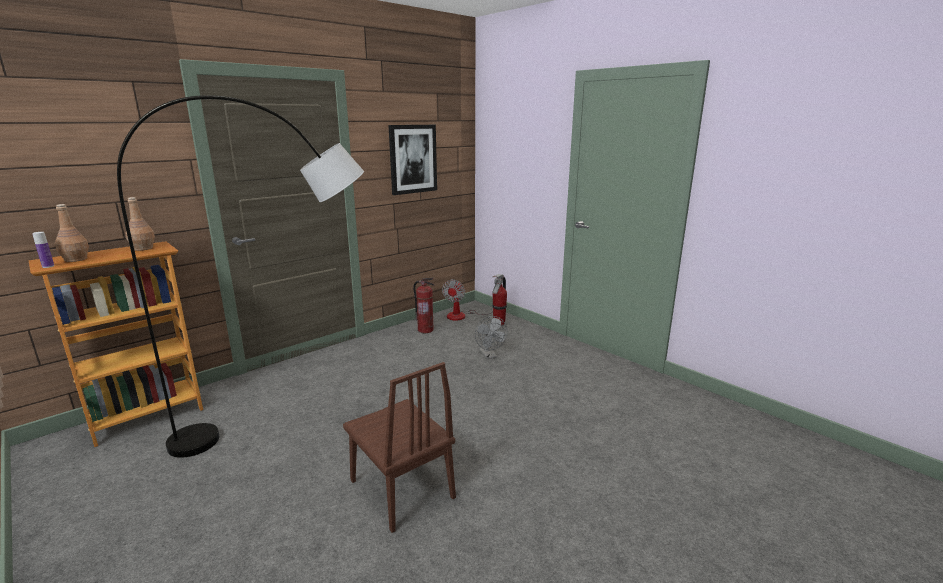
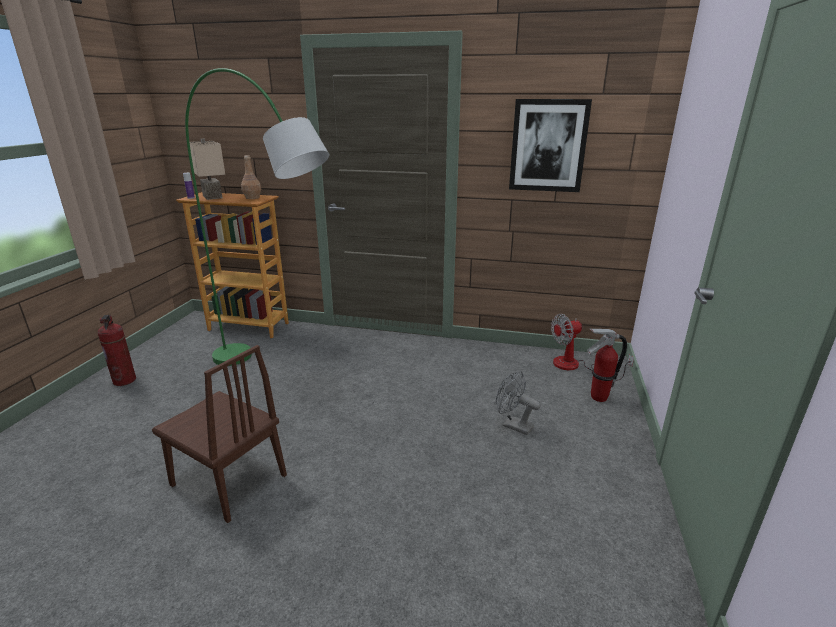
camera: 55 degrees right, 5 degrees up
brown bottle [55,204,89,262] -> beige table lamp [190,139,225,200]
grey floor lamp [117,95,364,458] -> green floor lamp [185,68,329,366]
brown chair [343,362,456,533] -> brown chair turned 75 degrees counterclockwise [152,345,287,523]
fire extinguisher [413,278,435,333] -> fire extinguisher moved to [98,315,136,386]
grey fan [475,316,507,359] -> grey fan turned 90 degrees clockwise [496,371,541,435]

